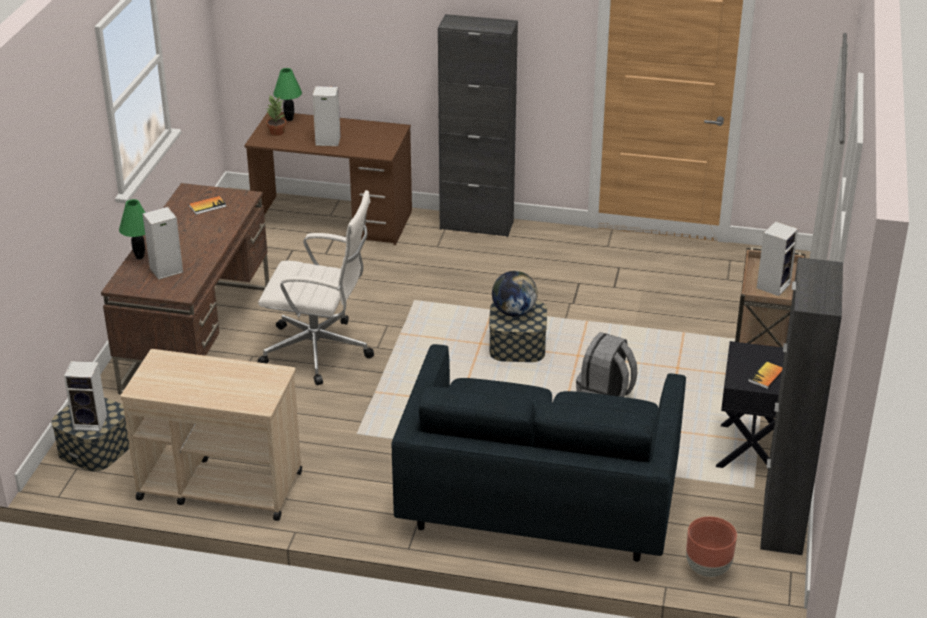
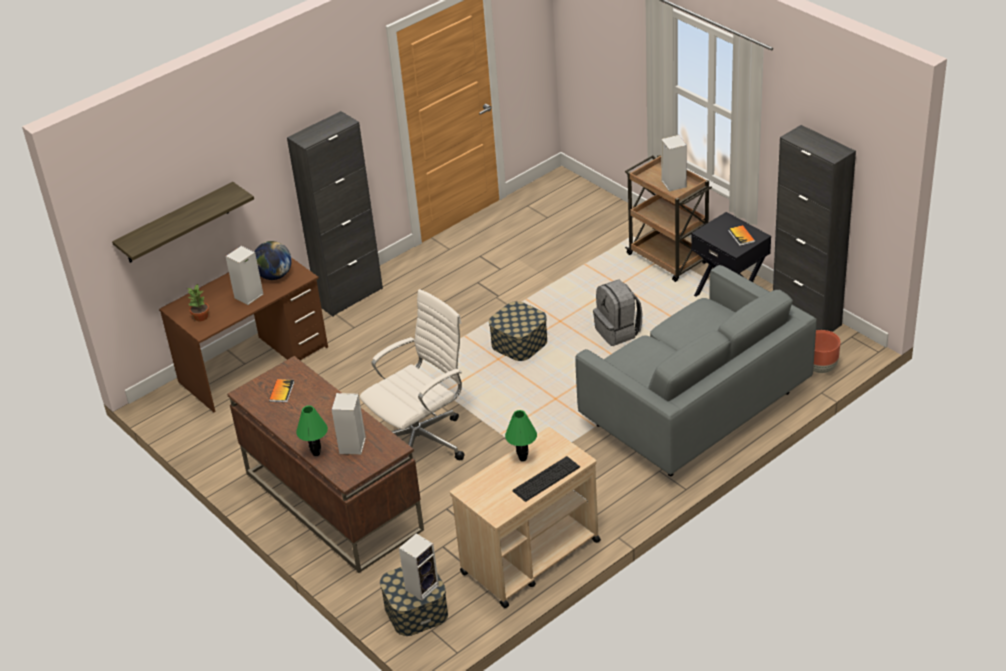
camera: 50 degrees left, 5 degrees up
green table lamp [273,68,302,121] -> green table lamp moved to [505,410,537,461]
blue sofa [392,344,686,562] -> grey sofa [575,265,817,476]
globe [492,271,538,316] -> globe moved to [254,241,292,280]
none -> shelf [112,182,254,263]
none -> keyboard [512,456,580,502]

